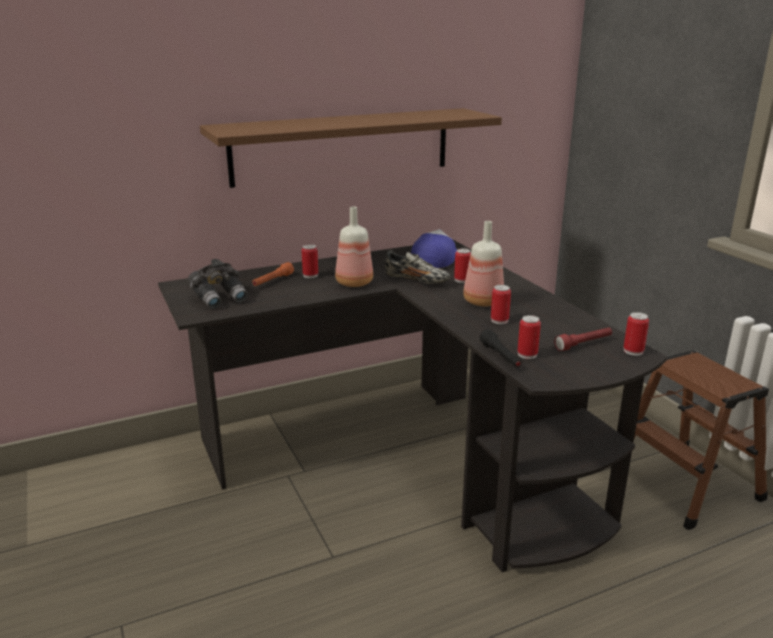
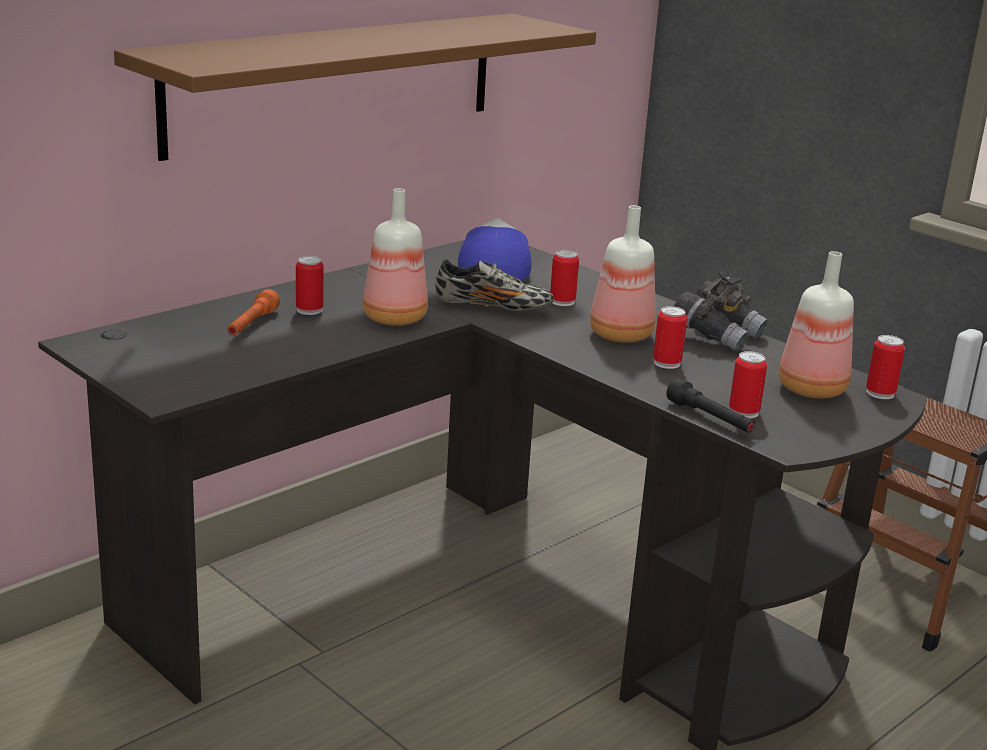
camera: 20 degrees left, 0 degrees up
grey binoculars [188,259,248,309] -> grey binoculars moved to [674,271,768,351]
red flashlight [554,327,612,351] -> bottle [778,251,854,399]

